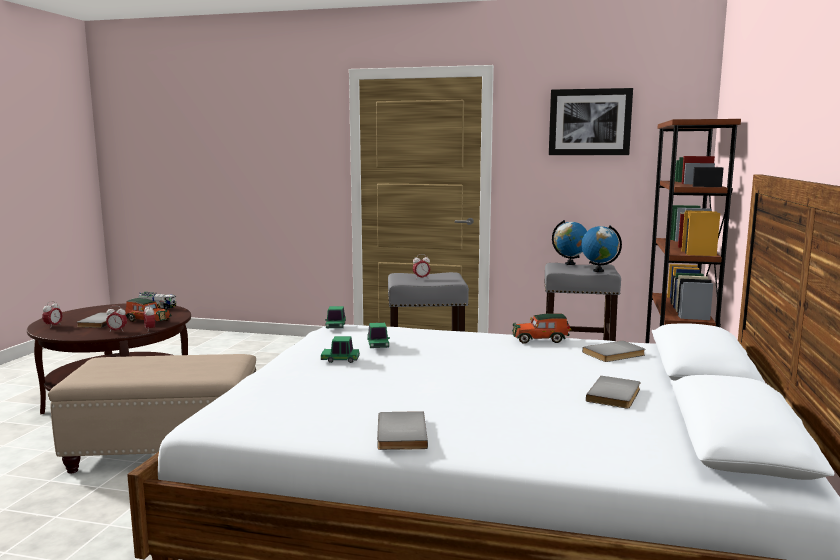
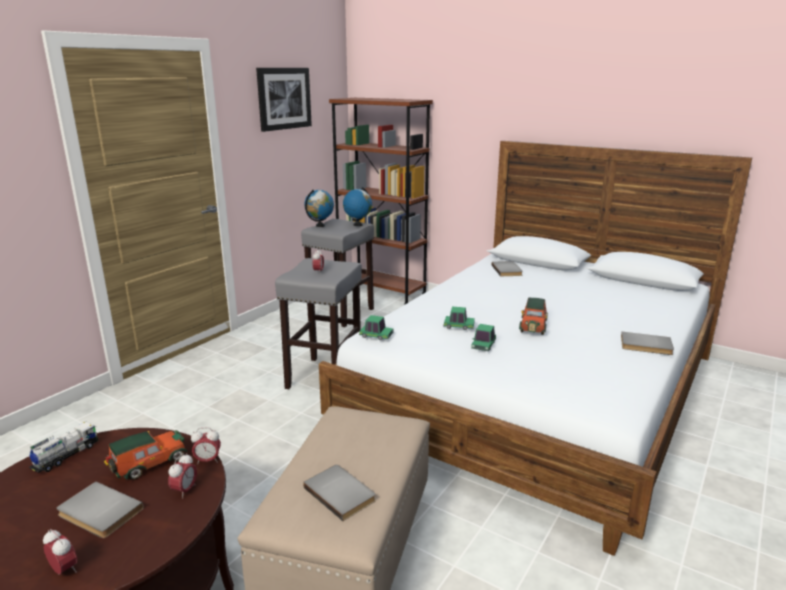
camera: 70 degrees left, 10 degrees up
toy car [512,313,572,344] -> toy car moved to [519,298,548,335]
grey book [586,376,640,409] -> grey book moved to [303,465,376,521]

